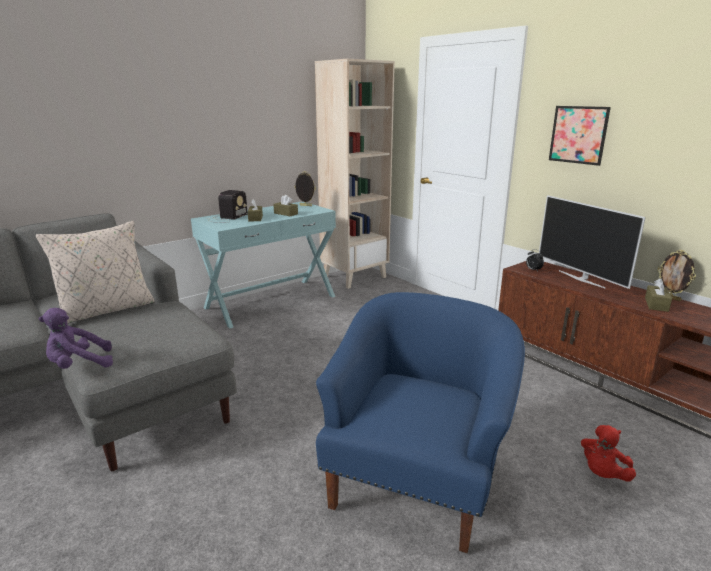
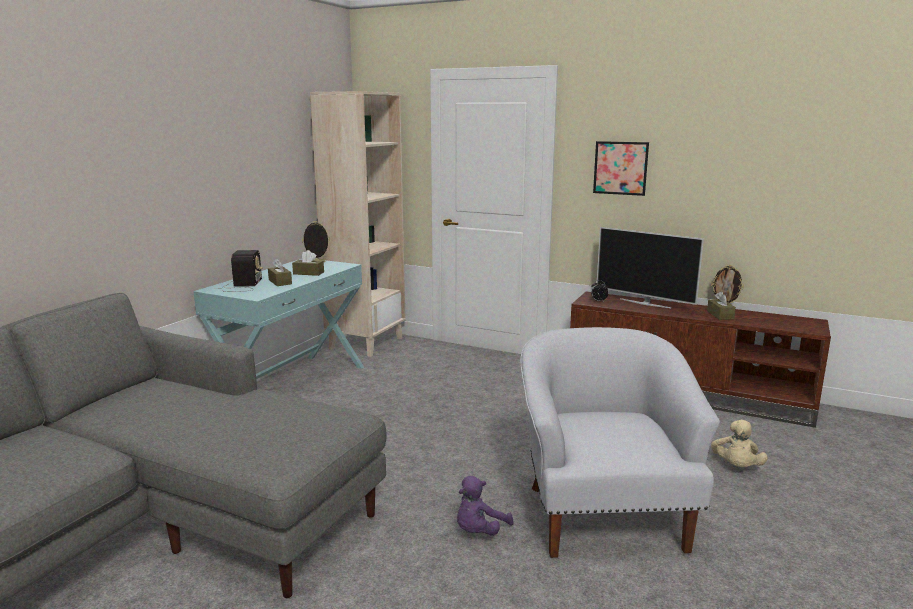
camera: 25 degrees left, 5 degrees down
beige pillow [36,221,155,324] -> none
purple plush toy [39,308,113,369] -> purple plush toy moved to [457,476,513,536]
blue armchair [316,292,525,553] -> white armchair [520,327,720,558]
red plush toy [581,425,636,481] -> beige plush toy [711,419,768,467]

